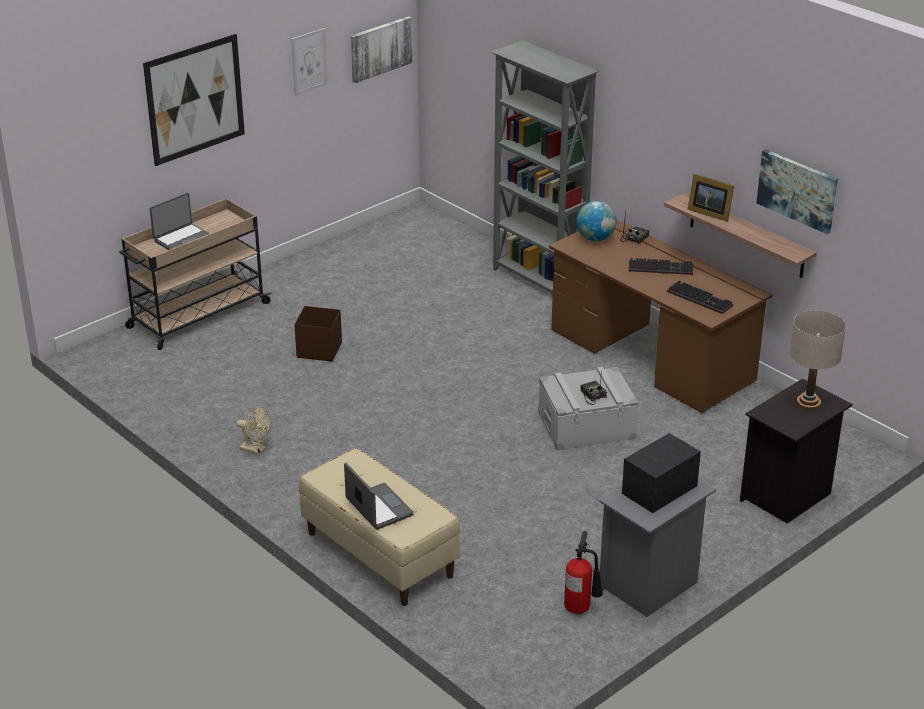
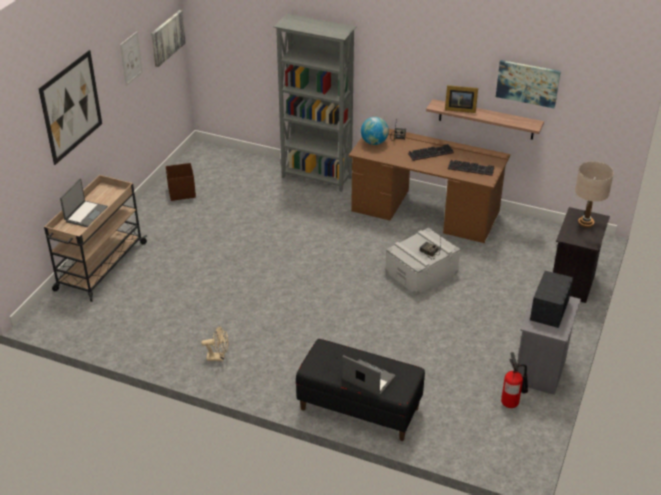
camera: 25 degrees left, 5 degrees up
brown storage box [294,306,342,362] -> brown storage box moved to [166,163,196,201]
beige bench [299,448,460,606] -> black bench [296,339,425,441]

